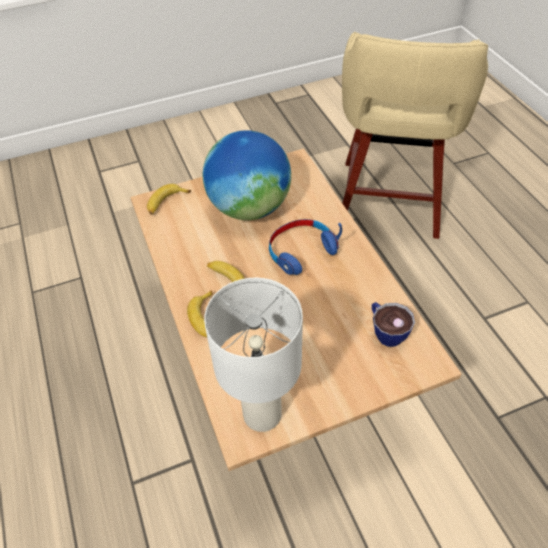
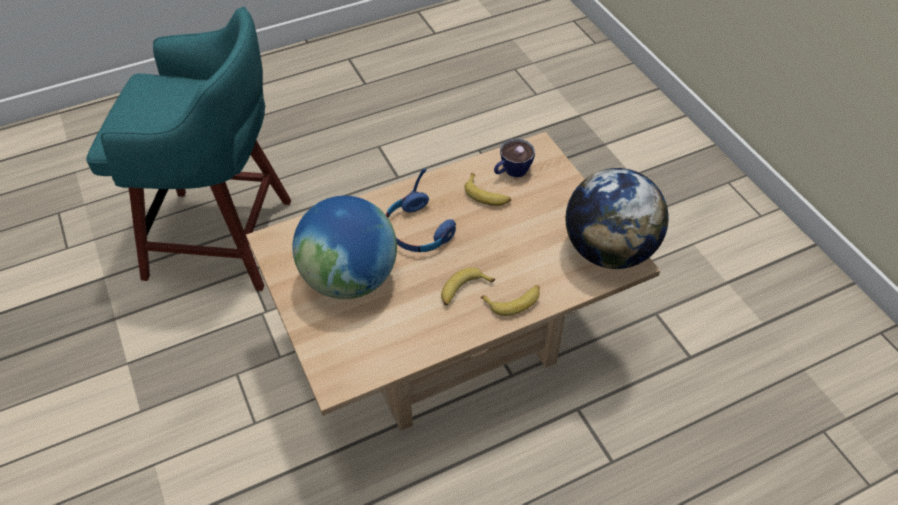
camera: 95 degrees left, 0 degrees up
banana [147,184,191,215] -> banana moved to [465,173,511,206]
white table lamp [204,278,303,432] -> globe [566,168,669,269]
beige stool [342,32,488,239] -> turquoise stool [86,7,291,291]

